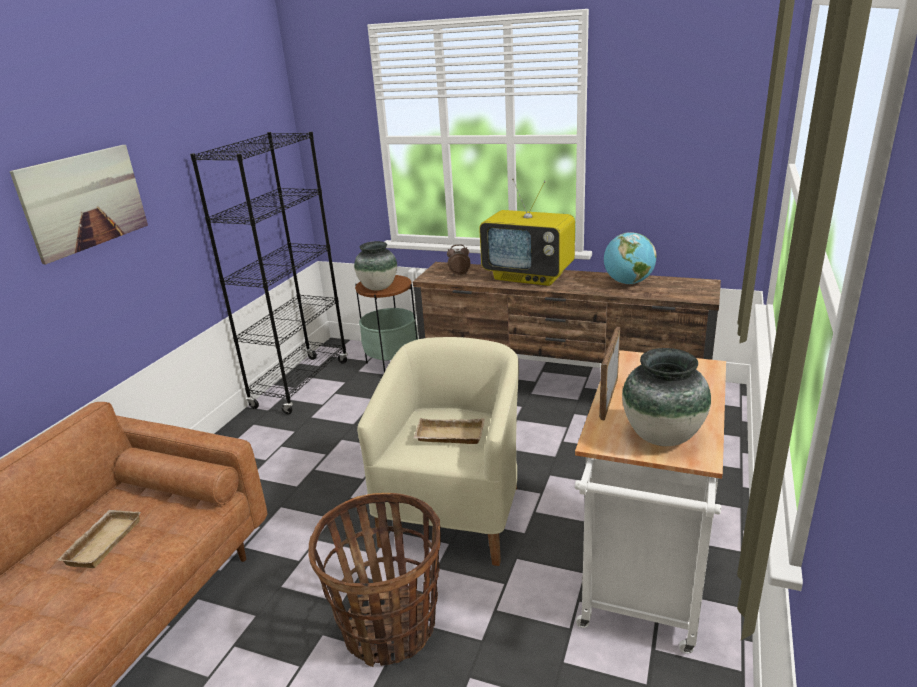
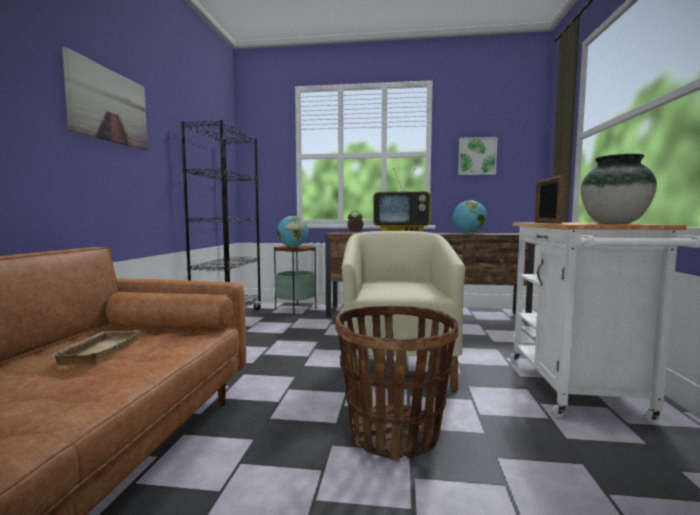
camera: 15 degrees left, 20 degrees down
vase [354,241,397,291] -> globe [277,216,309,247]
beige tray [413,418,485,444] -> none
none -> picture [458,137,498,175]

